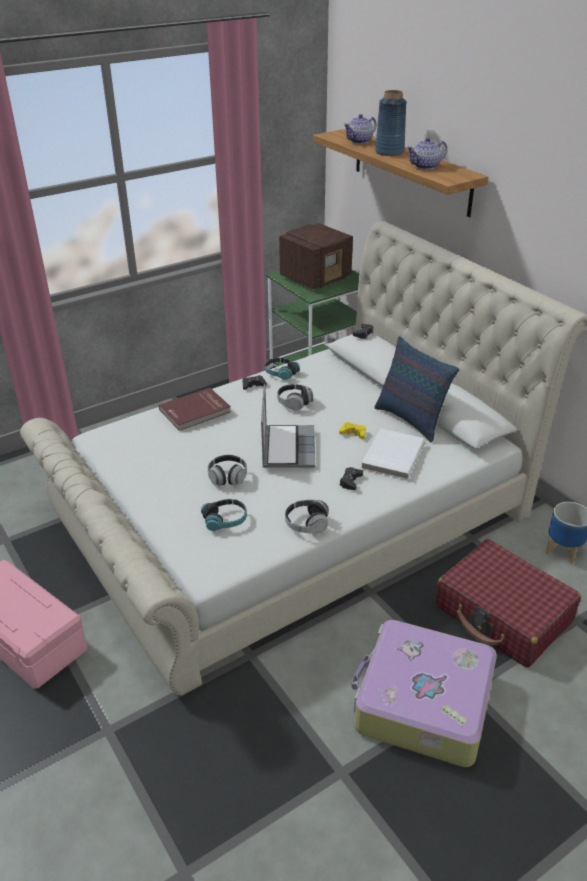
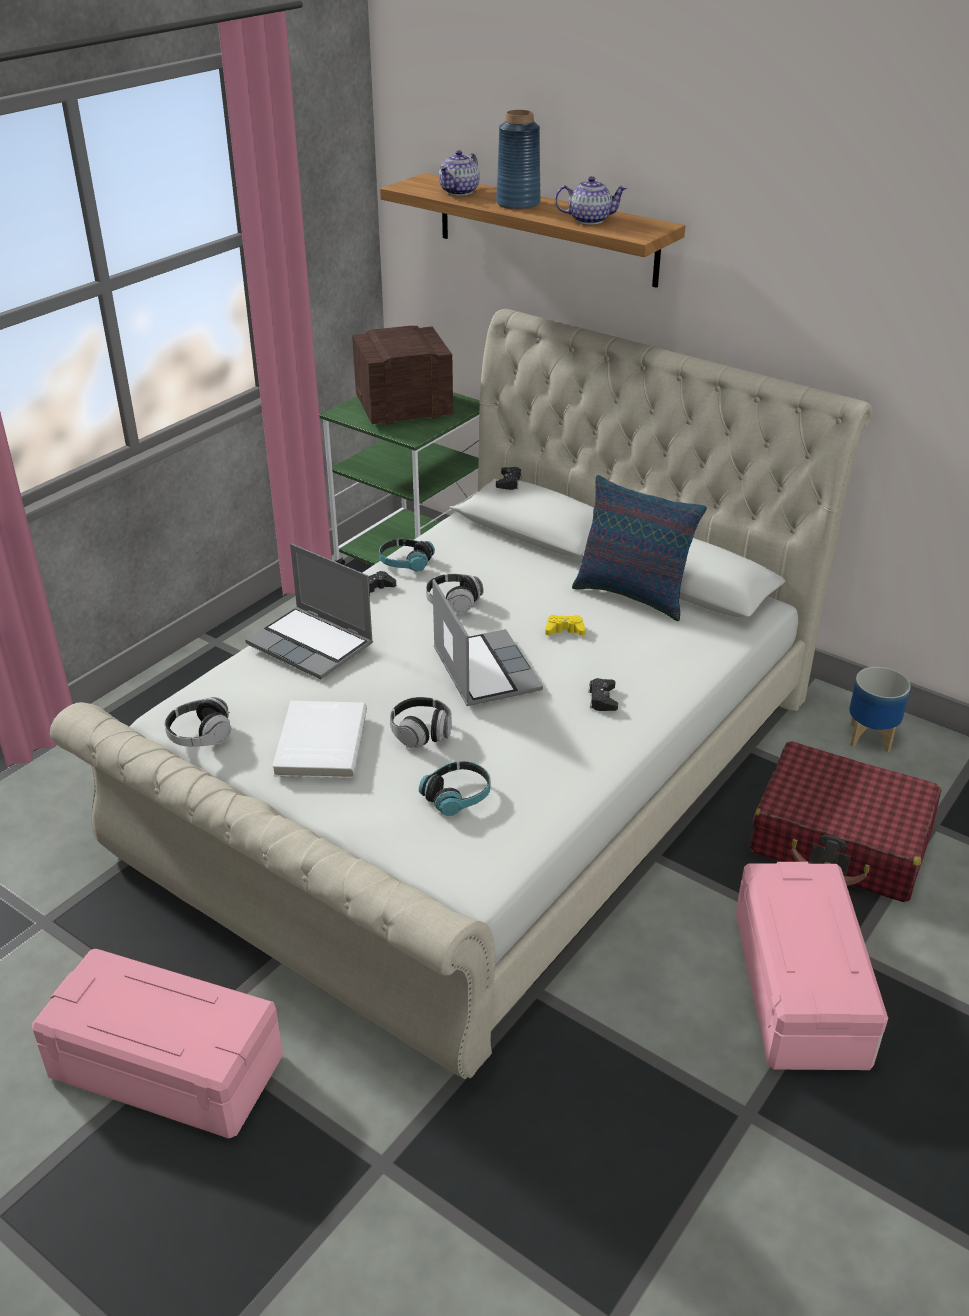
camera: 20 degrees left, 0 degrees up
red book [159,388,231,431] -> laptop [245,544,373,679]
radio [279,223,353,289] -> radio turned 135 degrees counterclockwise [352,326,453,425]
headphones [285,500,329,534] -> headphones moved to [165,697,231,747]
suitcase [351,620,497,767] -> pink storage box [736,862,888,1070]
white book [361,428,425,480] -> white book moved to [272,701,367,778]
teapot [407,137,447,170] -> teapot turned 135 degrees counterclockwise [555,176,627,224]

